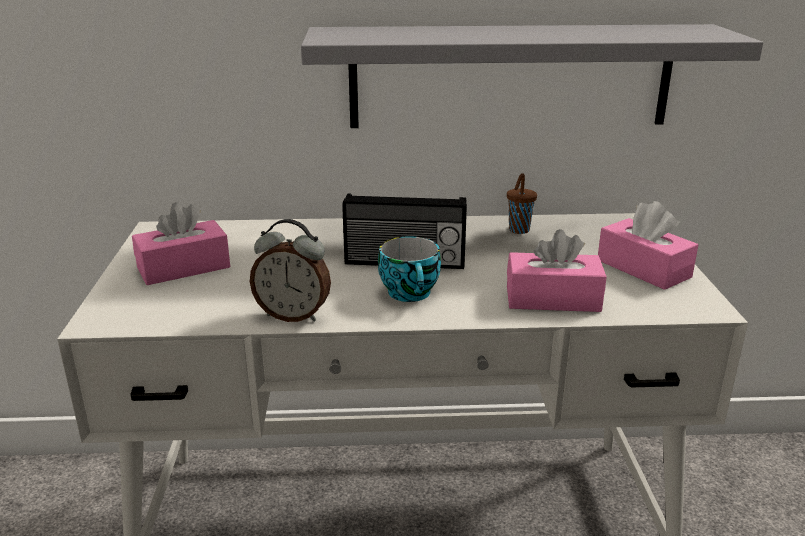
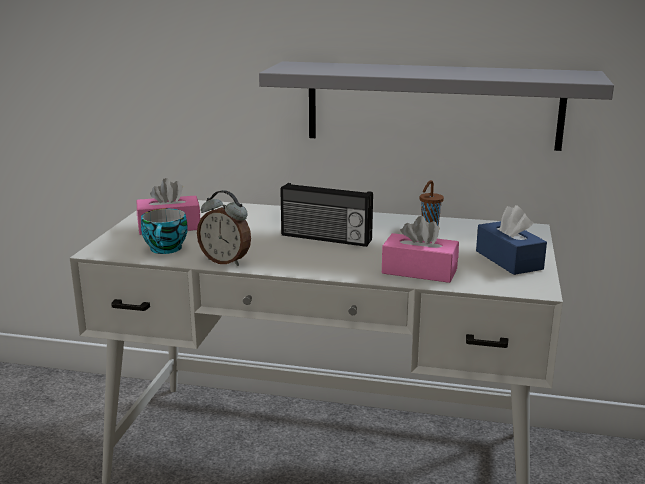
camera: 15 degrees right, 5 degrees down
cup [378,236,441,302] -> cup moved to [141,209,187,254]
pink tissue box [598,201,698,290] -> blue tissue box [476,205,547,275]

